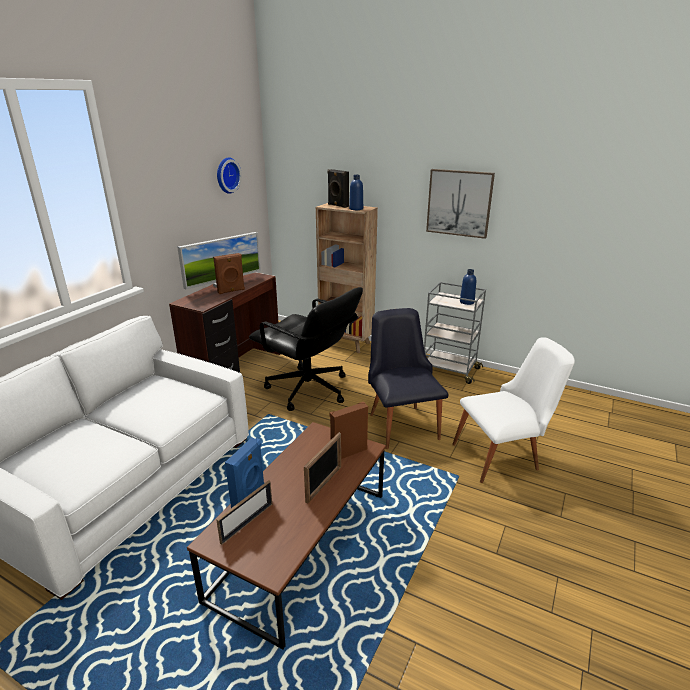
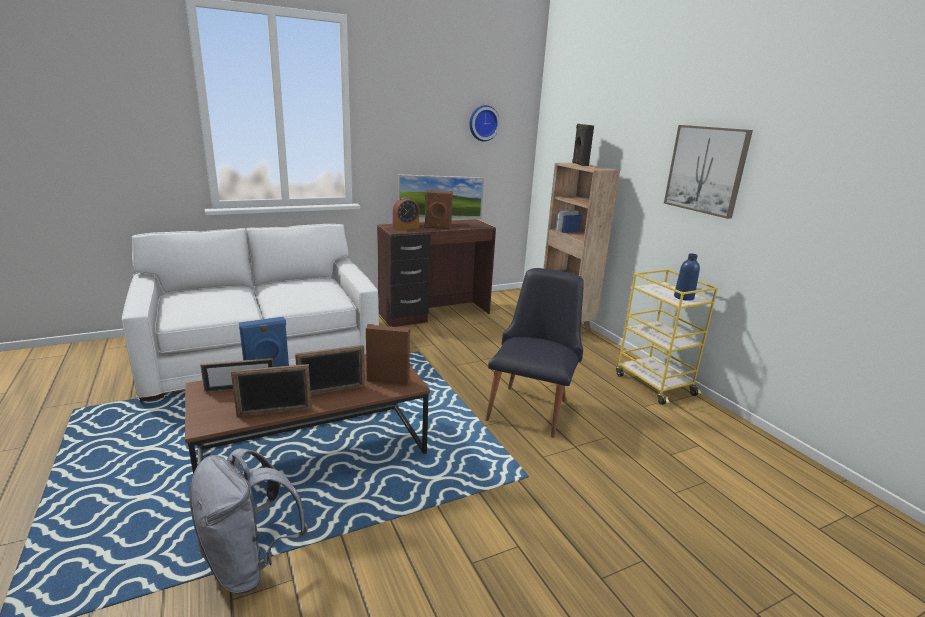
camera: 35 degrees right, 5 degrees down
black office chair [249,287,363,411] -> none
blue bottle [349,175,363,210] -> none
grey cart [424,282,486,384] -> yellow cart [616,269,718,405]
white chair [452,337,575,483] -> none
none -> grey backpack [189,448,308,593]
none -> picture frame [231,364,312,417]
none -> alarm clock [393,197,419,230]

